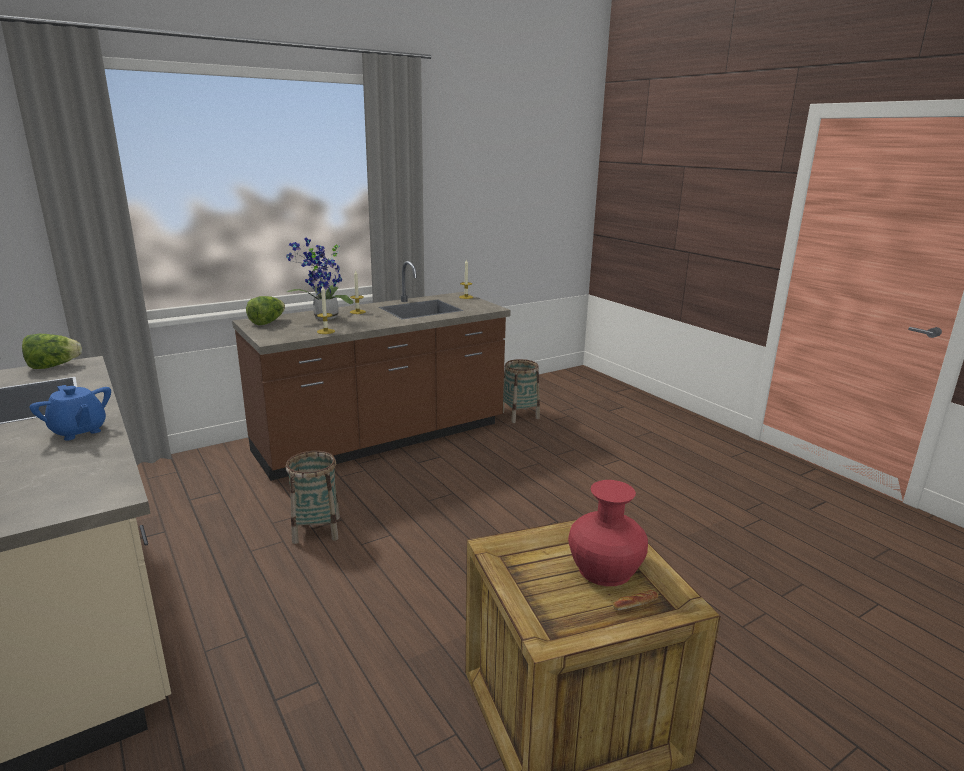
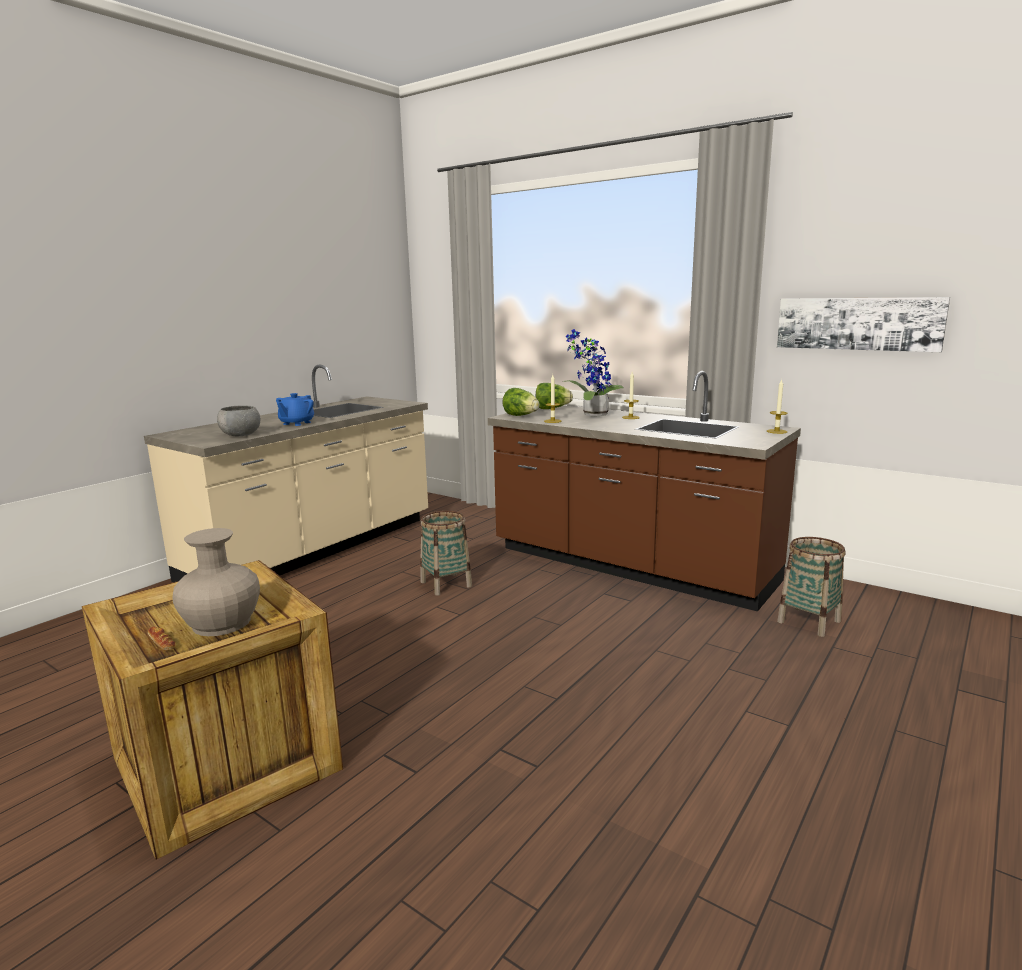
camera: 70 degrees right, 5 degrees down
lettuce [22,334,82,369] -> lettuce moved to [502,388,540,416]
red vase [568,480,648,586] -> beige vase [173,528,260,636]
none -> grey bowl [217,405,261,437]
none -> picture [777,297,950,352]

